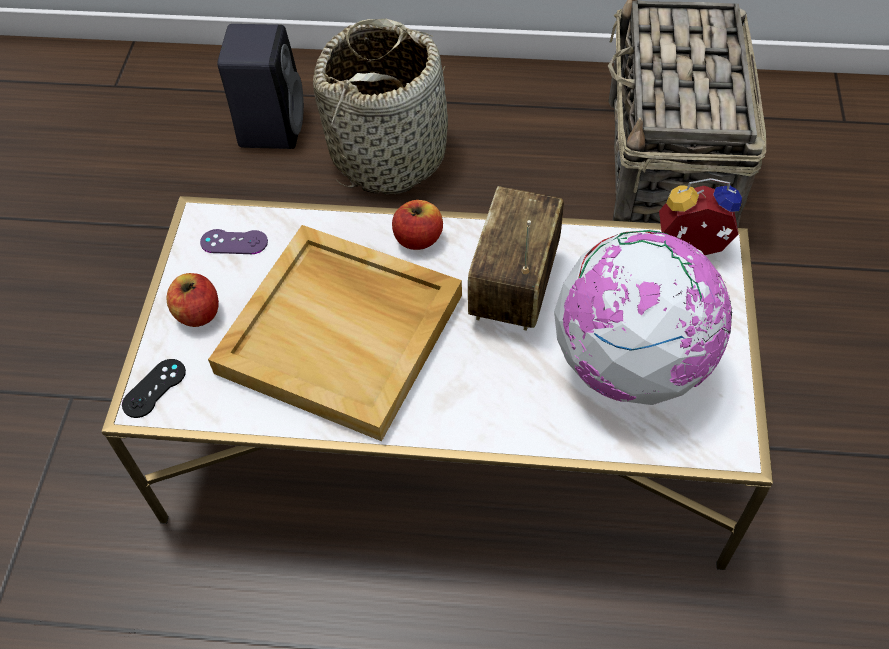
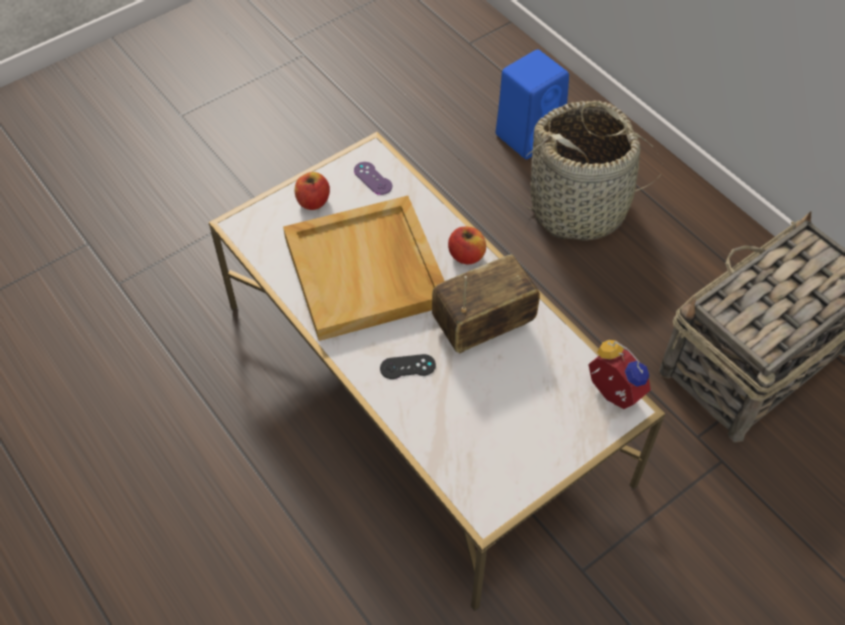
camera: 45 degrees right, 0 degrees up
black game controller [122,359,186,418] -> black game controller moved to [380,354,436,379]
black speaker [217,24,304,149] -> blue speaker [496,49,569,159]
globe [554,230,733,405] -> none

